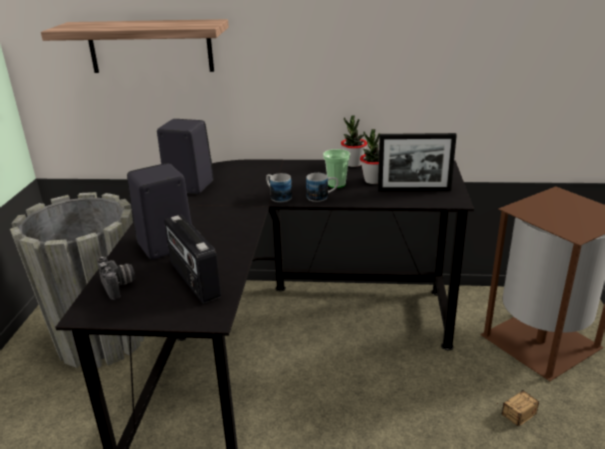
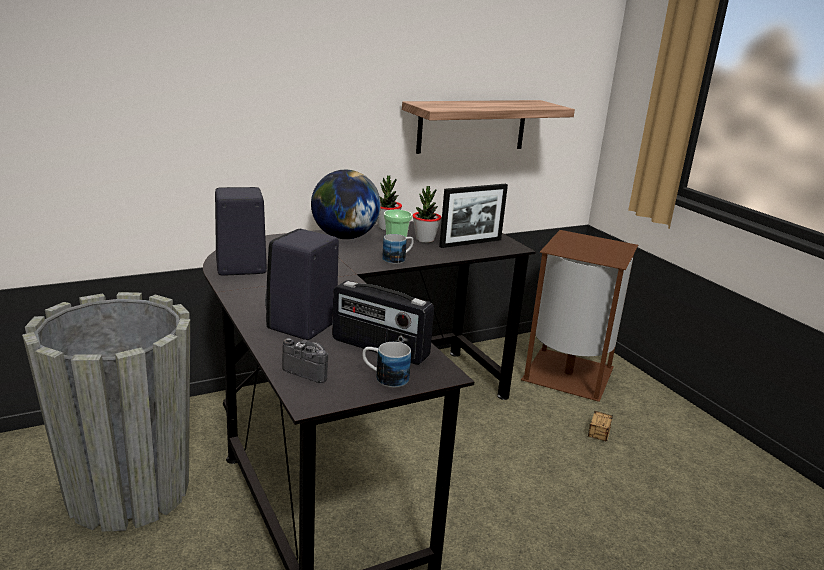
camera: 35 degrees left, 5 degrees down
shelf [41,19,229,73] -> shelf moved to [402,100,575,154]
mug [266,173,292,202] -> mug moved to [362,342,411,388]
none -> globe [311,170,381,239]

